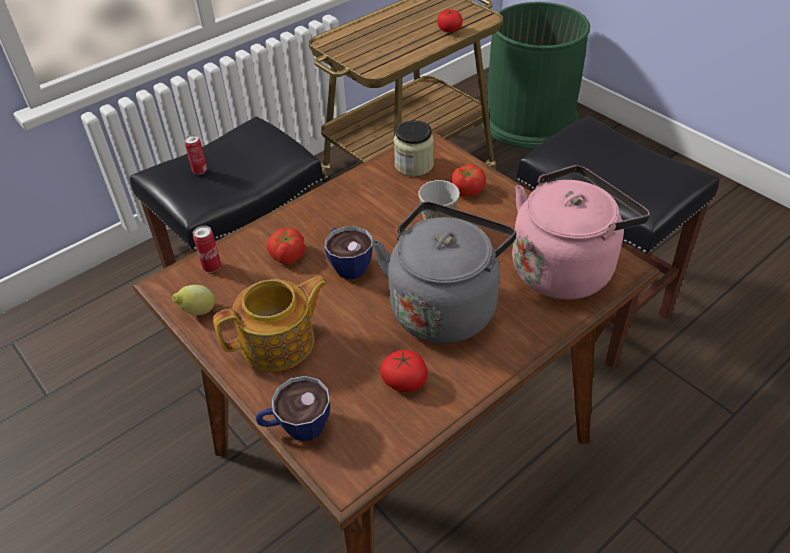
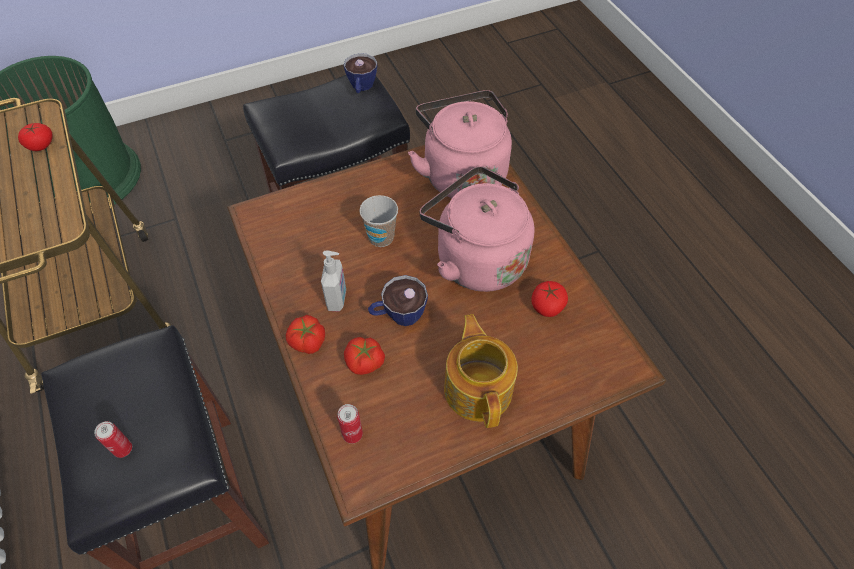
camera: 75 degrees left, 10 degrees up
lemon [172,285,215,315] -> none
cup [255,376,330,441] -> cup moved to [344,53,377,93]
grey kettle [372,202,516,343] -> pink kettle [420,166,535,292]
jar [394,120,434,176] -> none
tomato [451,164,486,196] -> tomato moved to [286,315,325,354]
none -> soap dispenser [321,250,346,312]

